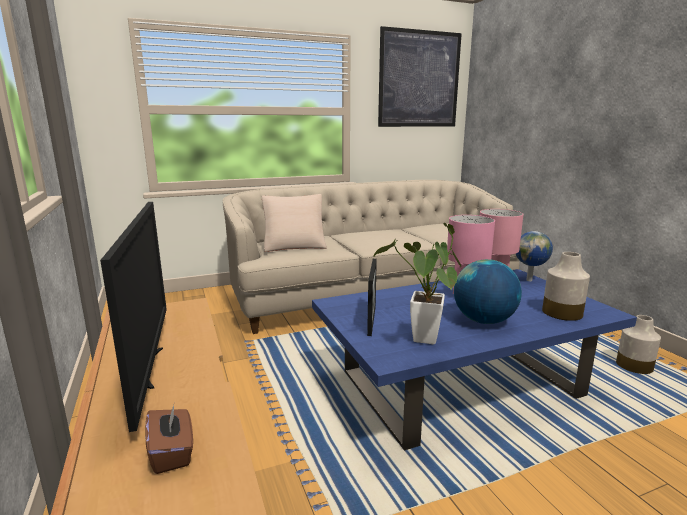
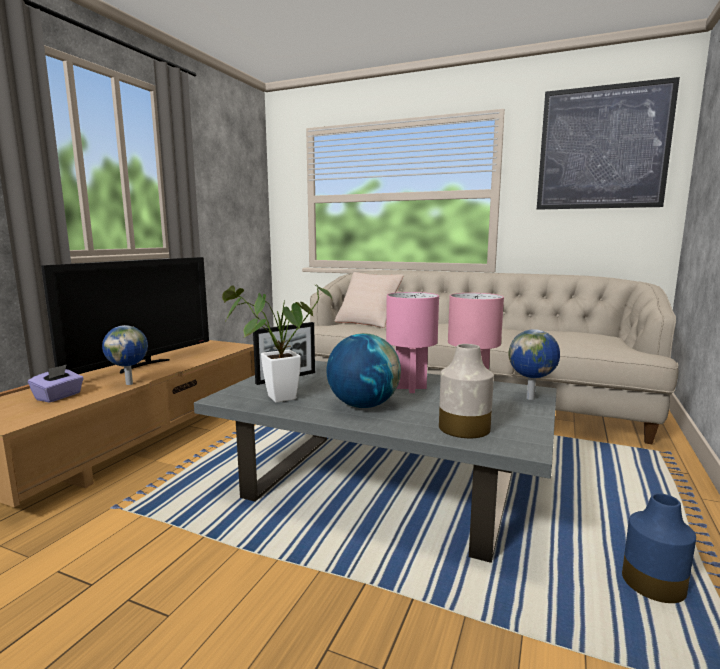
camera: 45 degrees right, 5 degrees down
brown tissue box [145,405,193,474] -> purple tissue box [28,364,84,403]
blue coffee table [312,269,637,451] -> grey coffee table [194,361,557,563]
beige vase [616,315,661,374] -> blue vase [622,493,696,603]
none -> globe [102,325,148,385]

